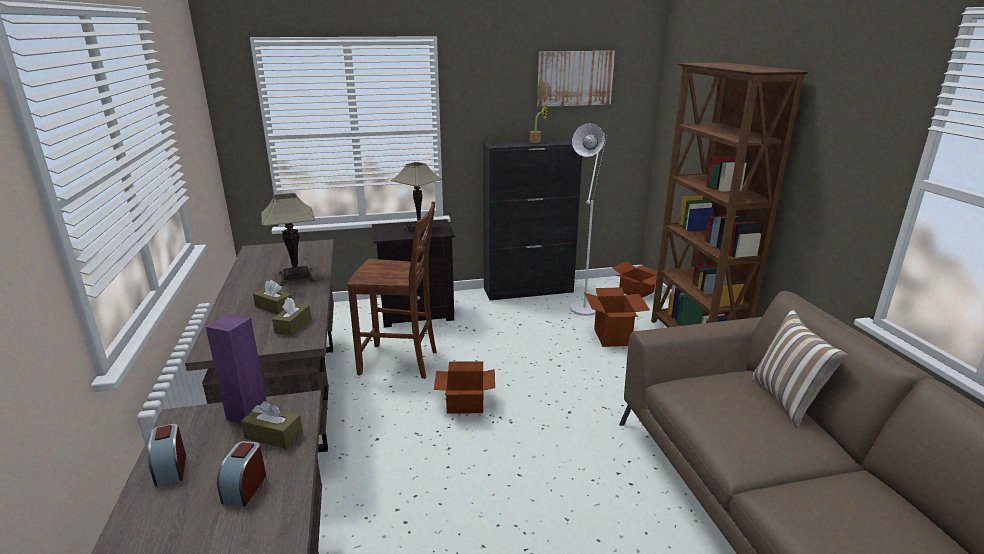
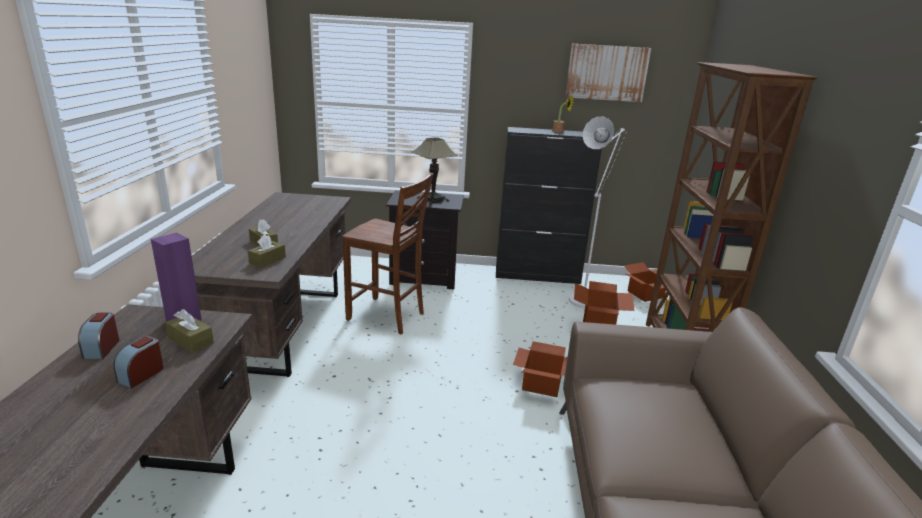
camera: 15 degrees right, 0 degrees up
table lamp [261,193,315,286] -> none
cardboard box [434,361,495,414] -> cardboard box moved to [513,341,567,397]
pillow [752,310,848,428] -> none

